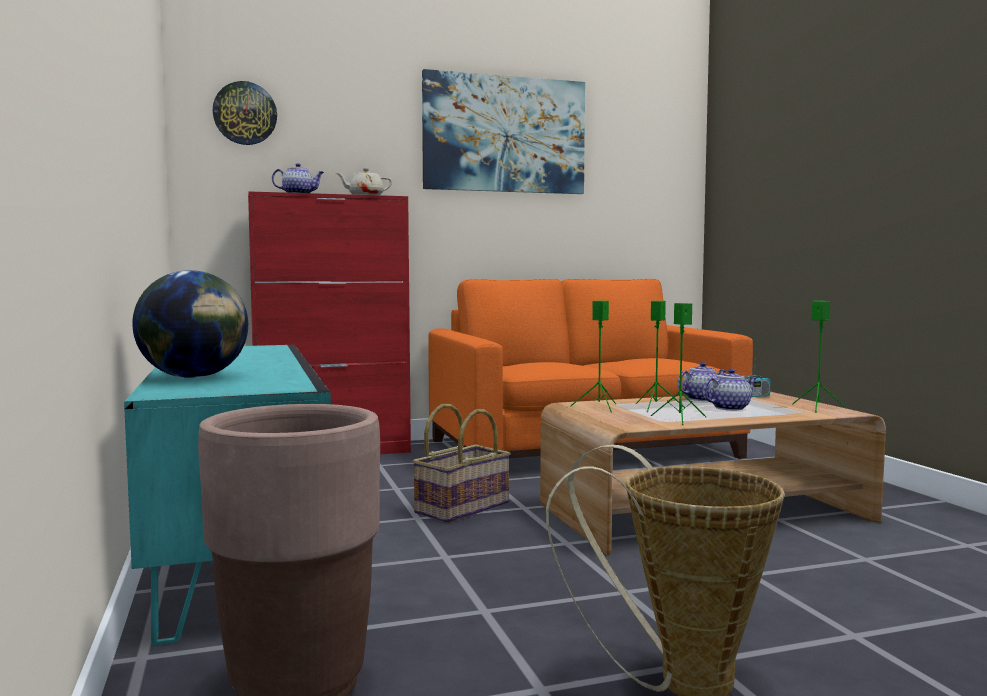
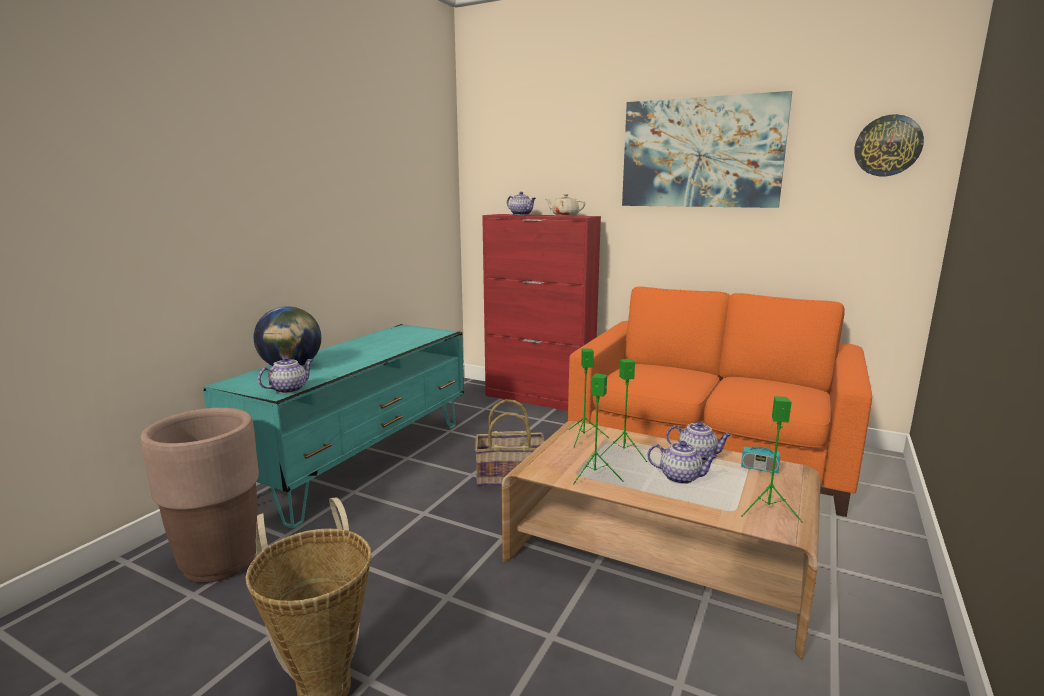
camera: 45 degrees right, 10 degrees up
wall clock [213,81,277,145] -> wall clock moved to [854,114,924,176]
none -> teapot [258,356,313,394]

